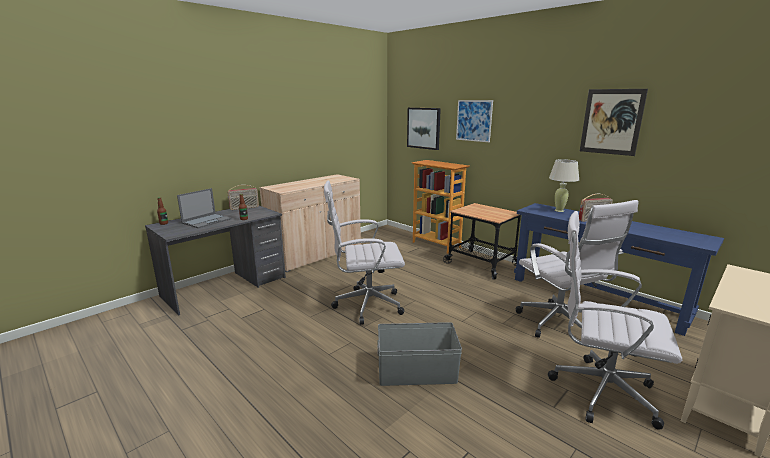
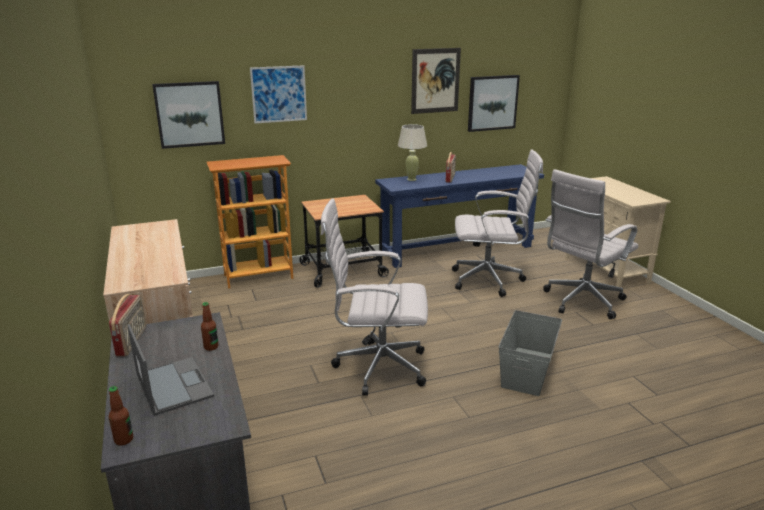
camera: 65 degrees left, 5 degrees up
white office chair [324,181,405,325] -> white office chair turned 75 degrees clockwise [321,199,428,396]
none -> picture [468,75,520,132]

